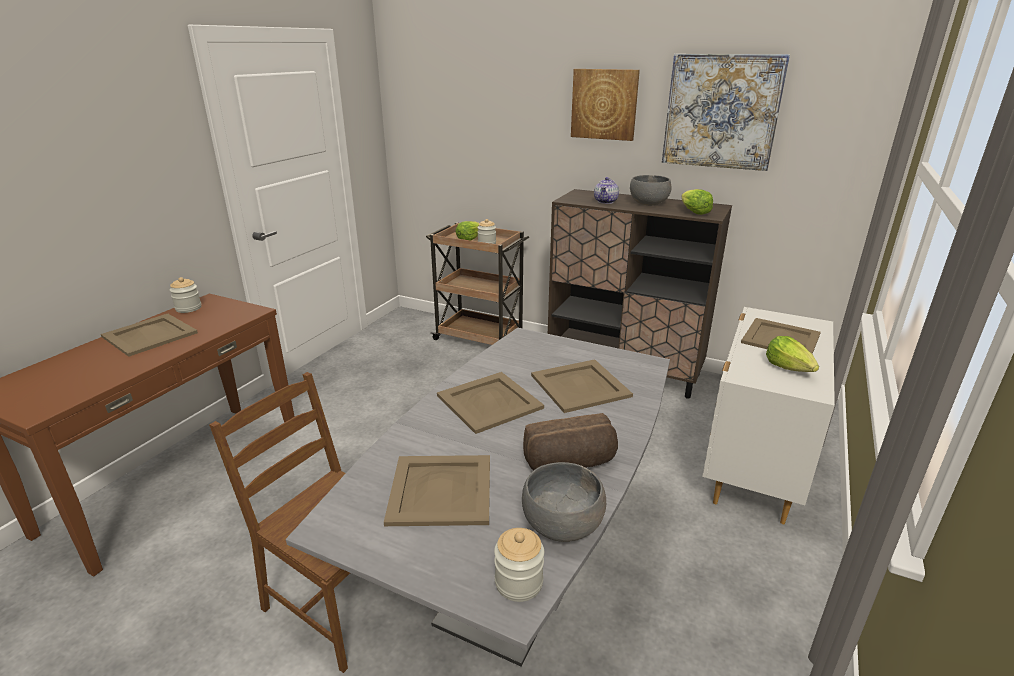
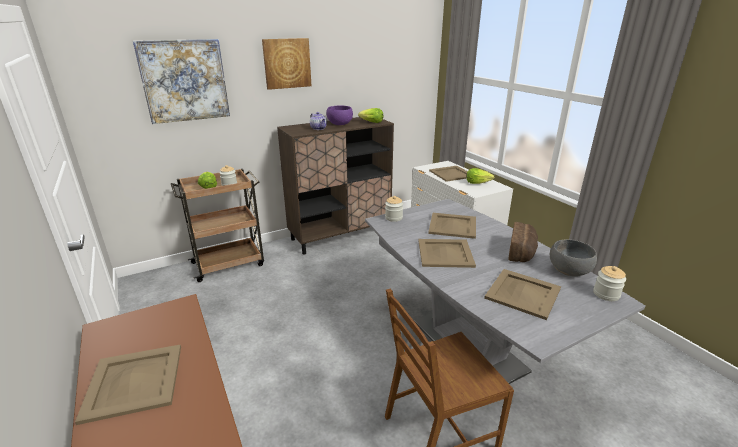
camera: 55 degrees left, 0 degrees up
jar [170,277,201,313] -> jar moved to [385,196,403,222]
grey bowl [630,175,671,206] -> purple bowl [326,106,353,125]
picture [662,54,790,171] -> picture moved to [133,39,230,124]

